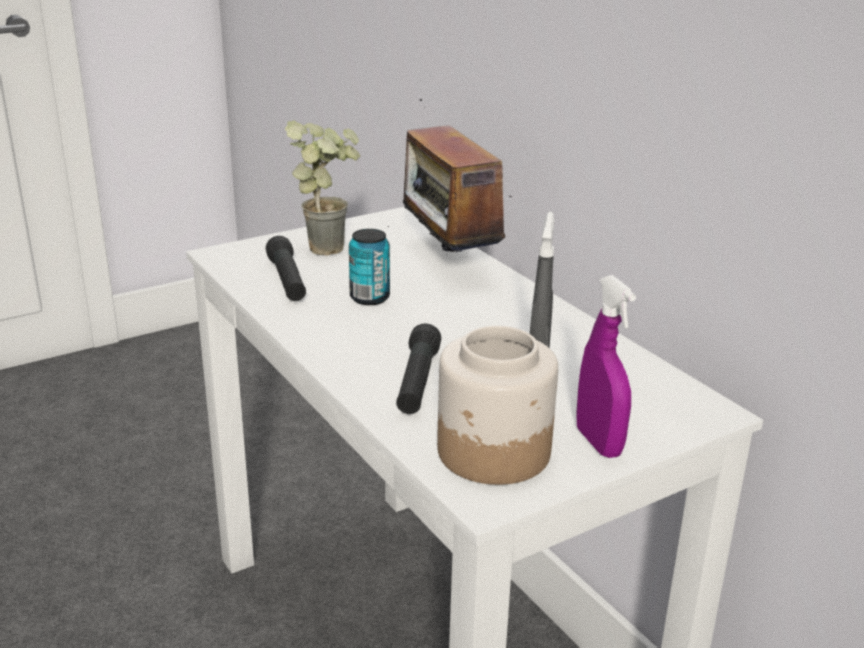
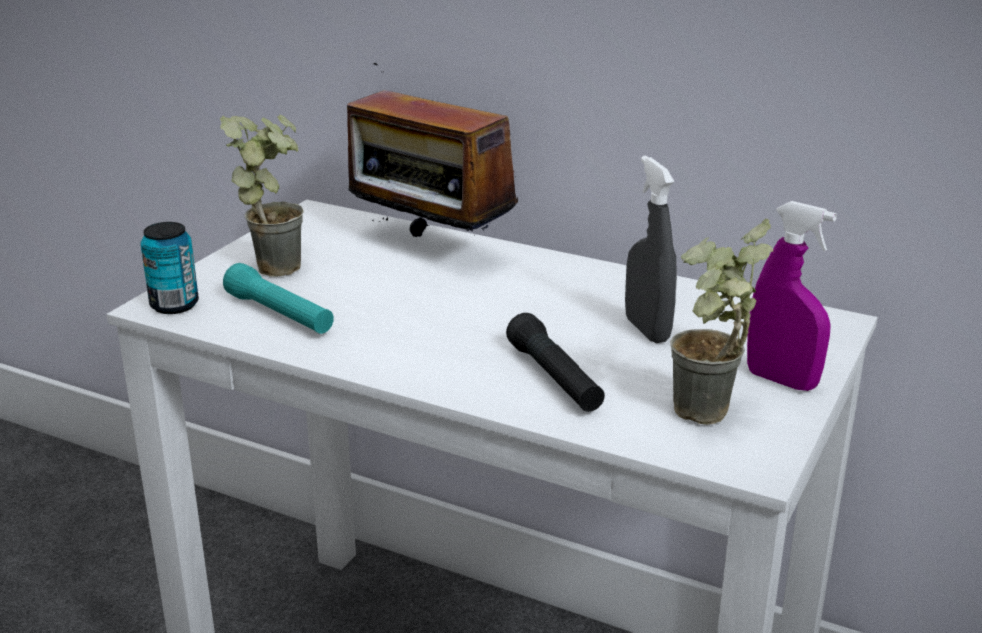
camera: 30 degrees left, 0 degrees up
black flashlight [266,236,306,301] -> turquoise flashlight [223,263,334,334]
can [349,229,390,305] -> can moved to [140,222,199,314]
jar [437,326,558,485] -> potted plant [670,219,773,425]

